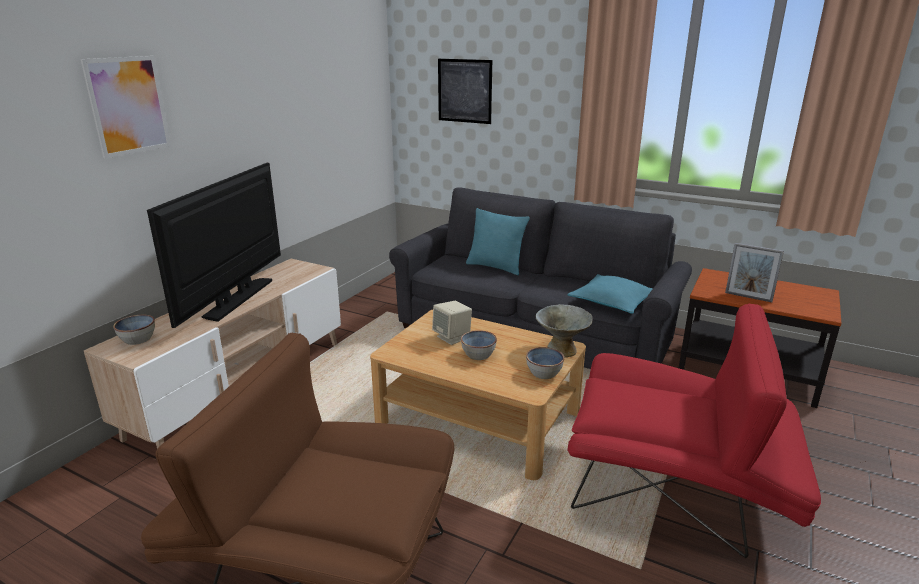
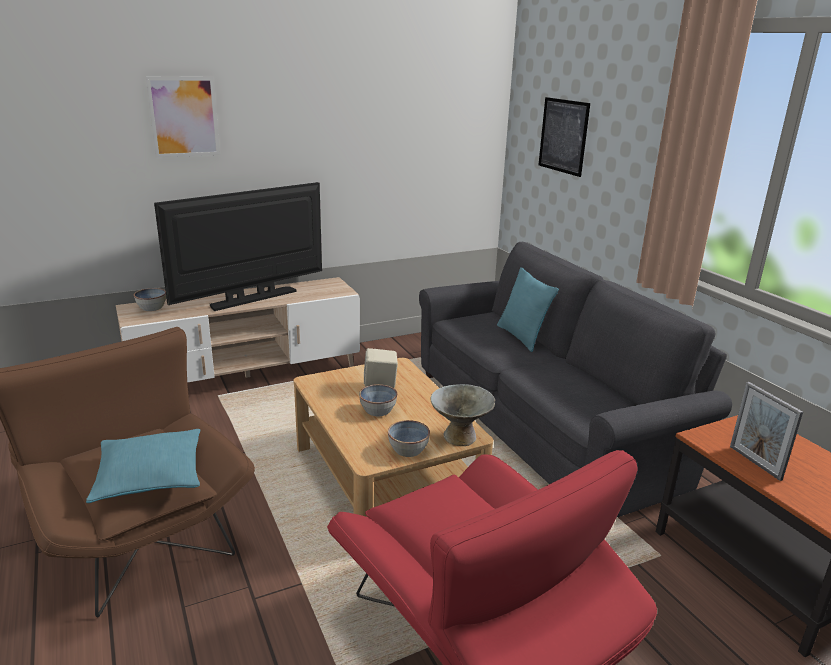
camera: 35 degrees right, 0 degrees up
turquoise pillow [568,274,653,314] -> turquoise pillow moved to [86,429,200,503]

